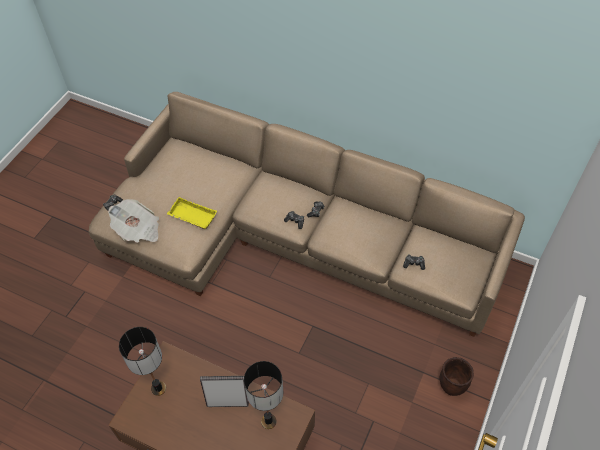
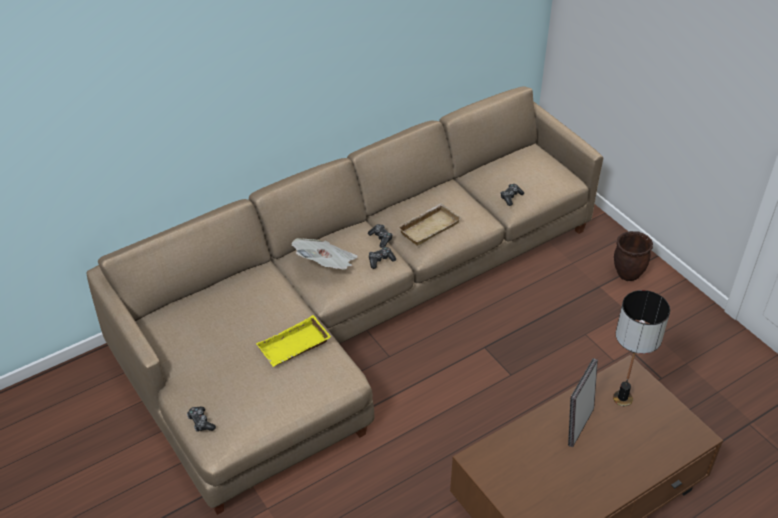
camera: 60 degrees left, 10 degrees down
newspaper [108,199,159,243] -> newspaper moved to [291,238,358,270]
table lamp [119,327,166,396] -> none
none -> beige tray [397,203,461,246]

